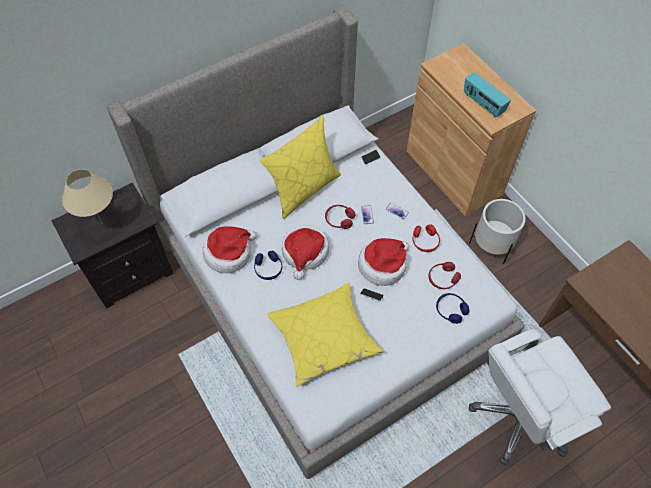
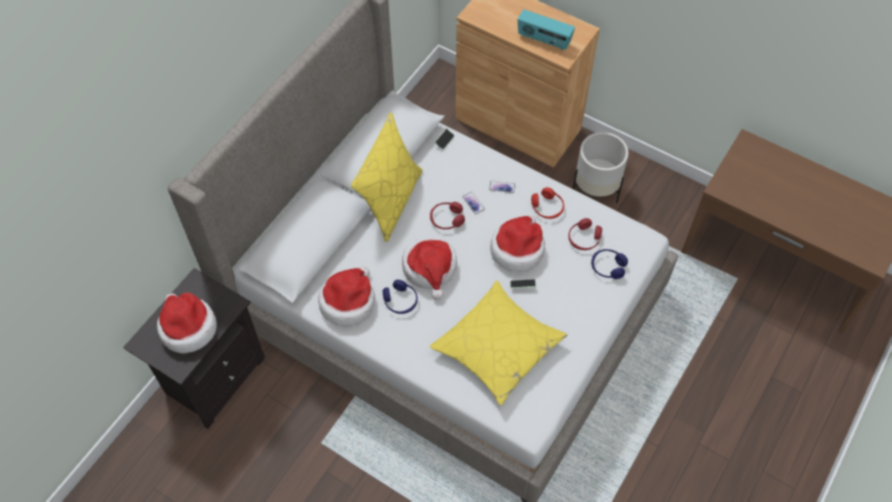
camera: 25 degrees left, 0 degrees up
beige table lamp [62,169,113,225] -> hat [157,293,217,354]
white office chair [469,329,611,465] -> none

